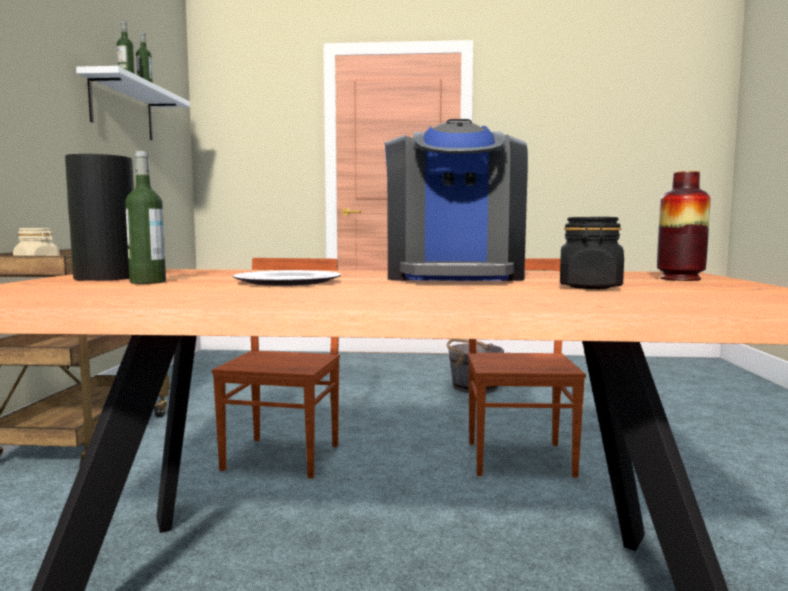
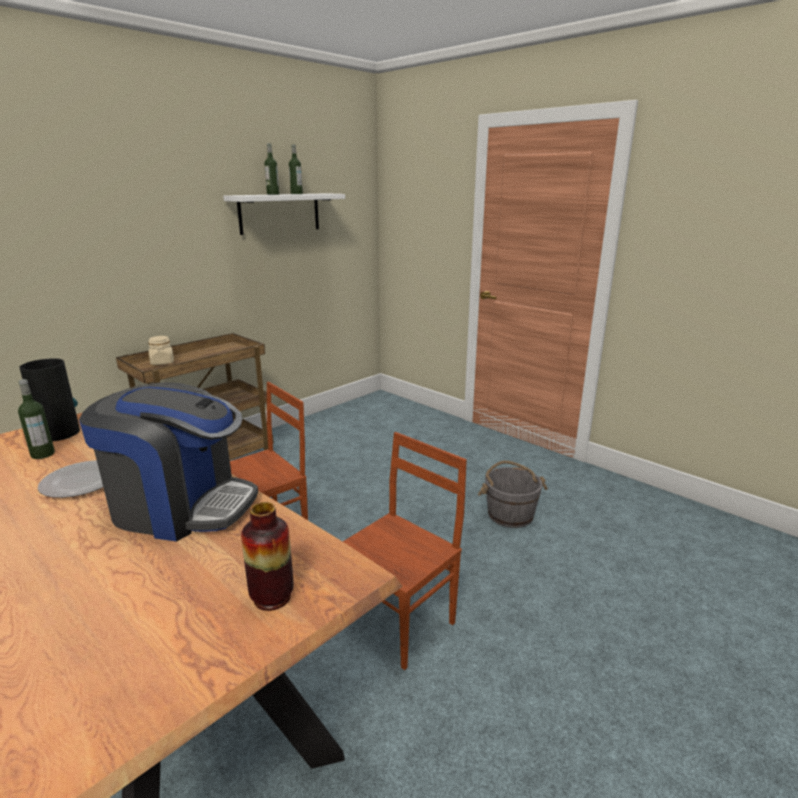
camera: 40 degrees right, 15 degrees up
coffee machine [385,119,528,281] -> coffee machine turned 120 degrees counterclockwise [79,382,258,542]
black jar [560,217,624,289] -> none

